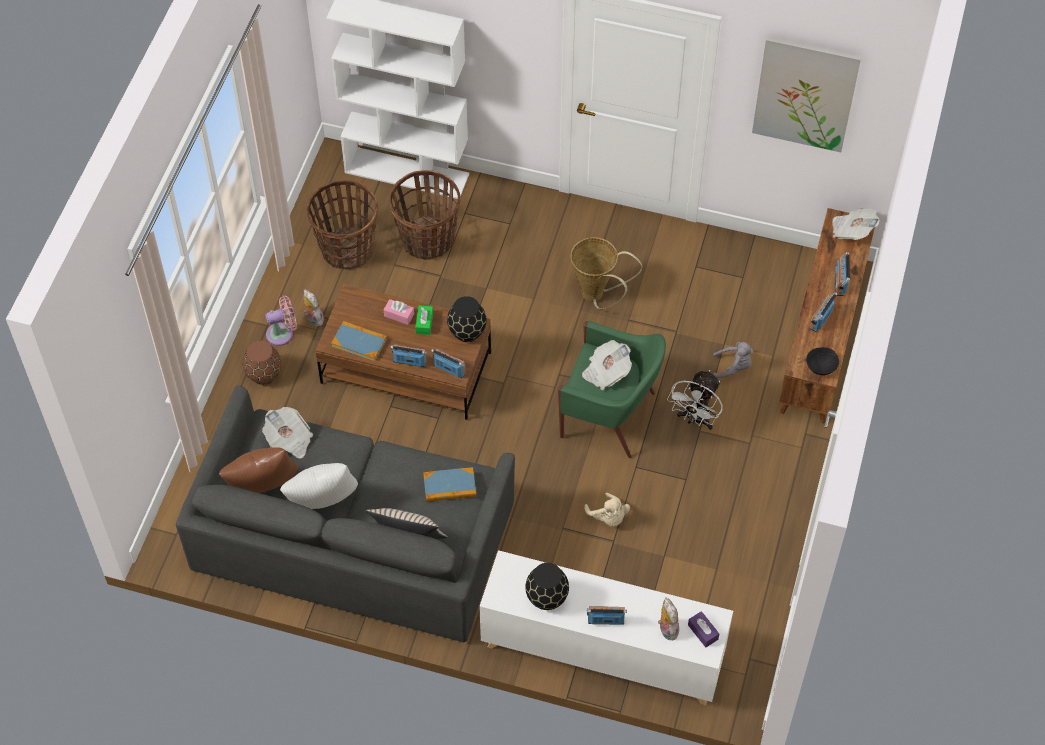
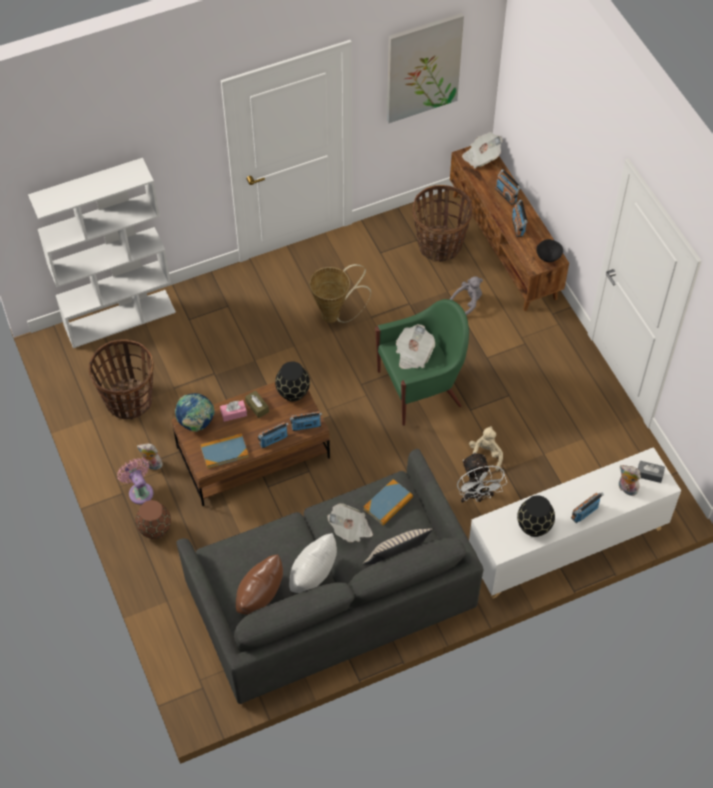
camera: 40 degrees left, 0 degrees up
newspaper [262,407,313,459] -> newspaper moved to [327,503,373,543]
pink fan [265,296,297,346] -> pink fan turned 60 degrees counterclockwise [117,458,154,504]
basket [389,170,461,260] -> basket moved to [413,185,472,262]
green tissue box [415,305,433,335] -> brown tissue box [245,390,269,418]
beige plush toy [584,493,630,527] -> beige plush toy turned 105 degrees counterclockwise [469,426,503,471]
white fan [667,370,723,430] -> white fan moved to [457,452,507,503]
purple tissue box [688,611,719,647] -> grey tissue box [638,461,665,483]
none -> globe [175,393,214,432]

